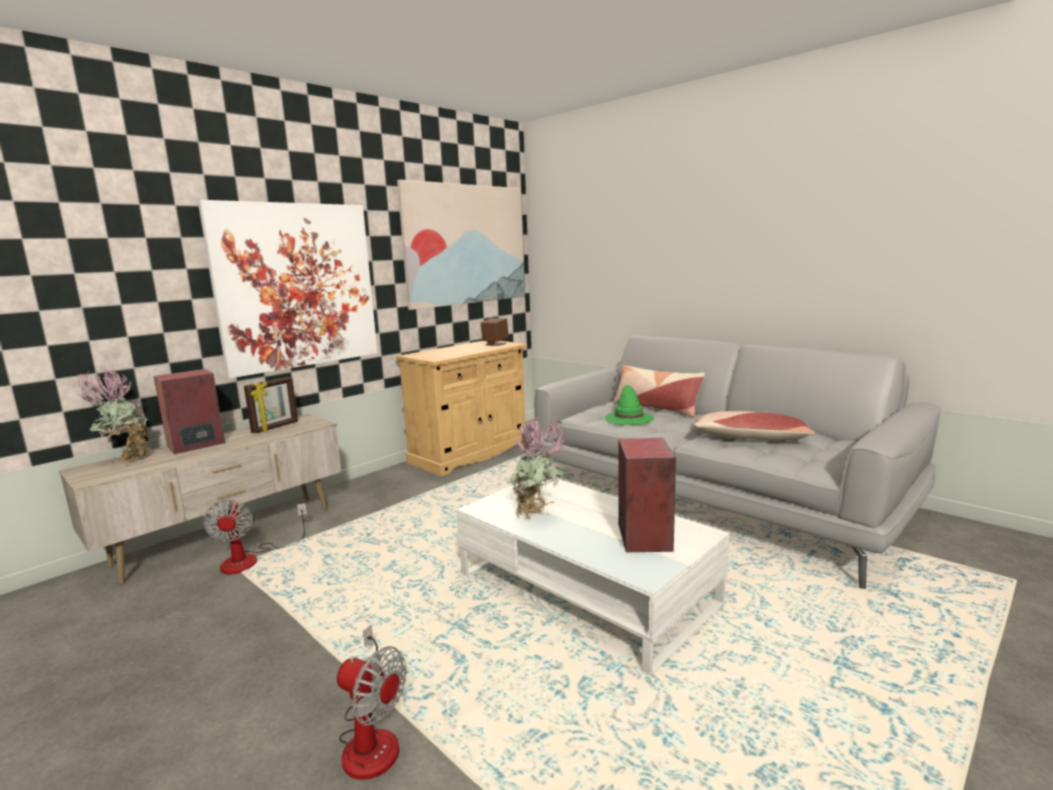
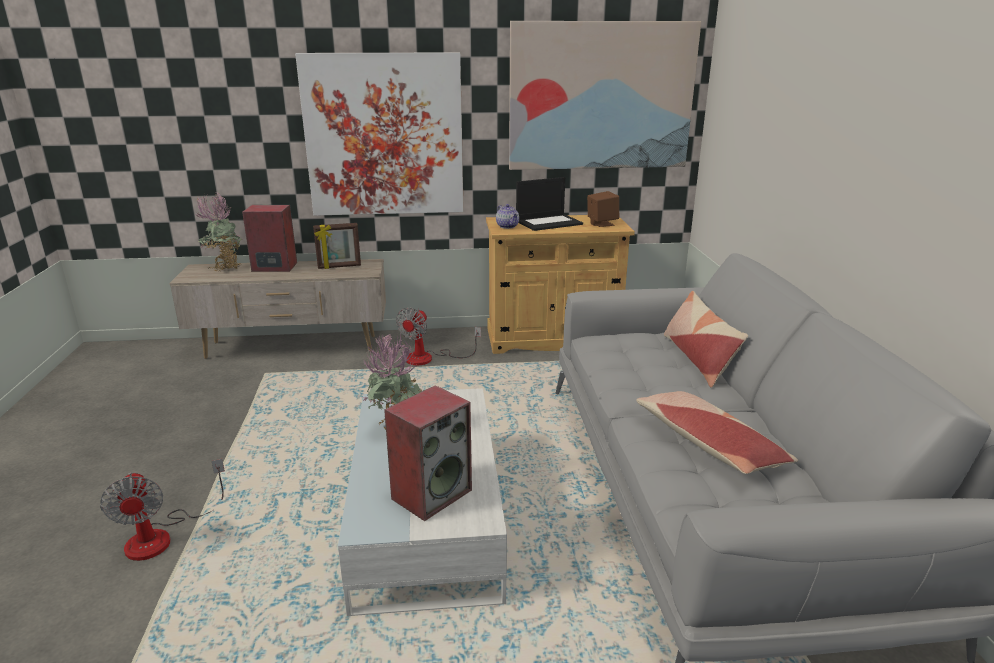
camera: 40 degrees right, 10 degrees up
fan [203,500,307,575] -> fan moved to [396,307,481,365]
green hat [605,385,654,425] -> none
none -> teapot [496,204,519,229]
none -> laptop [516,177,583,231]

